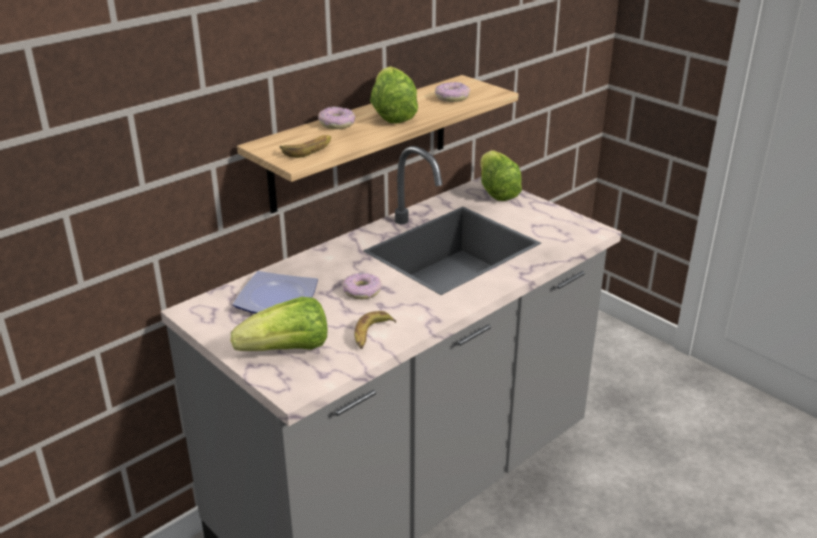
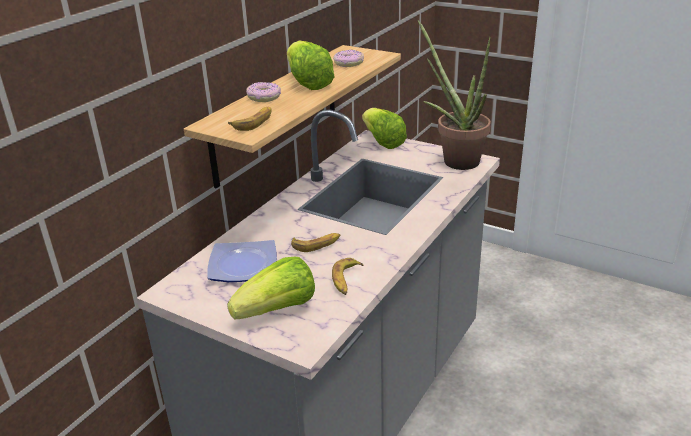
camera: 15 degrees left, 0 degrees up
donut [343,273,381,299] -> banana [291,233,340,252]
none -> potted plant [417,20,491,170]

